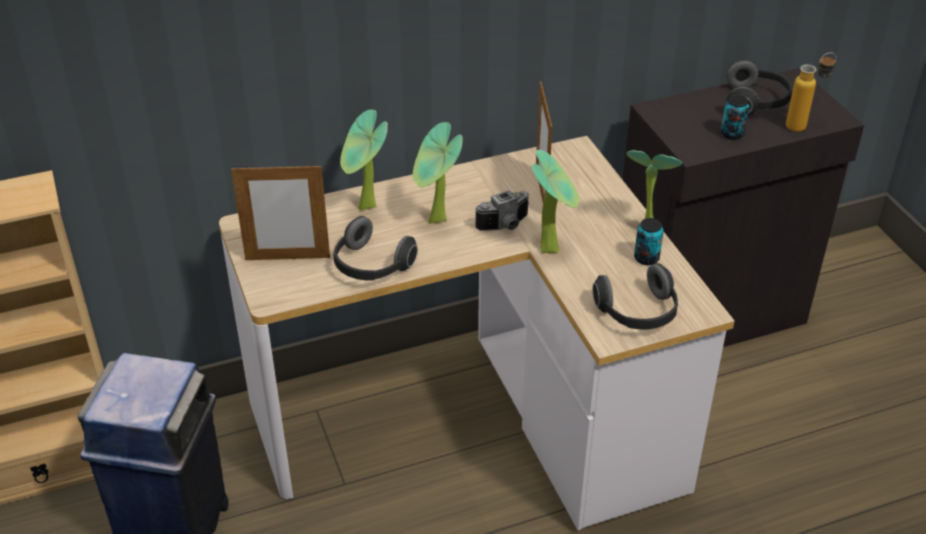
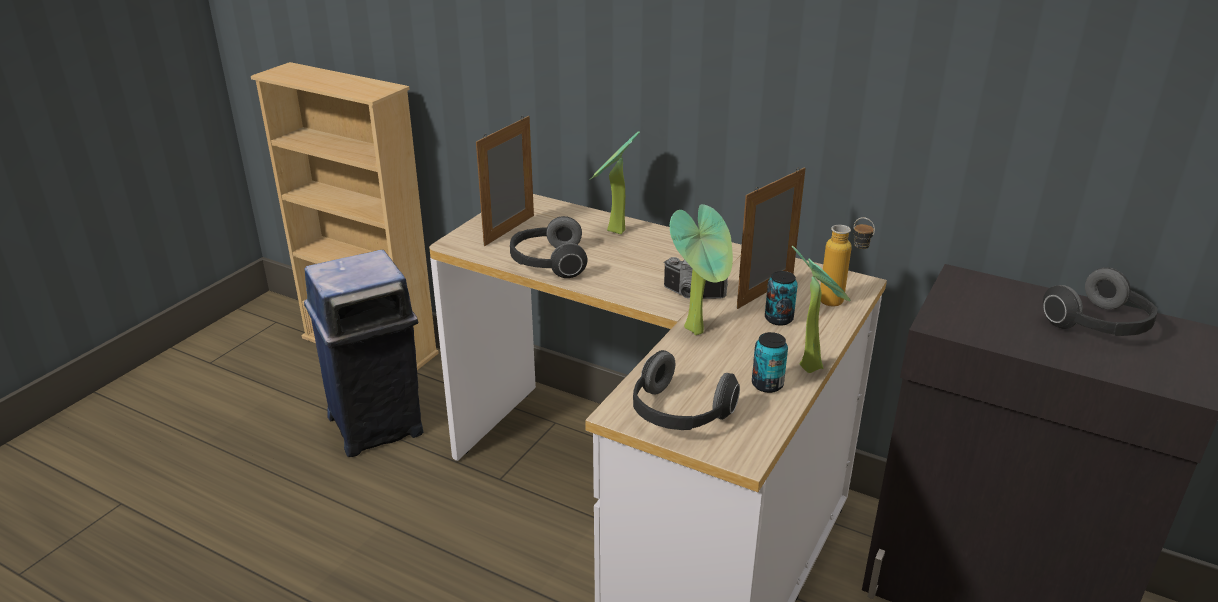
camera: 50 degrees right, 10 degrees down
picture frame [231,163,330,260] -> picture frame turned 75 degrees clockwise [476,116,534,246]
potted plant [413,122,463,224] -> none
can [721,95,749,140] -> can moved to [765,271,798,326]
bottle [786,52,836,132] -> bottle moved to [820,217,875,306]

